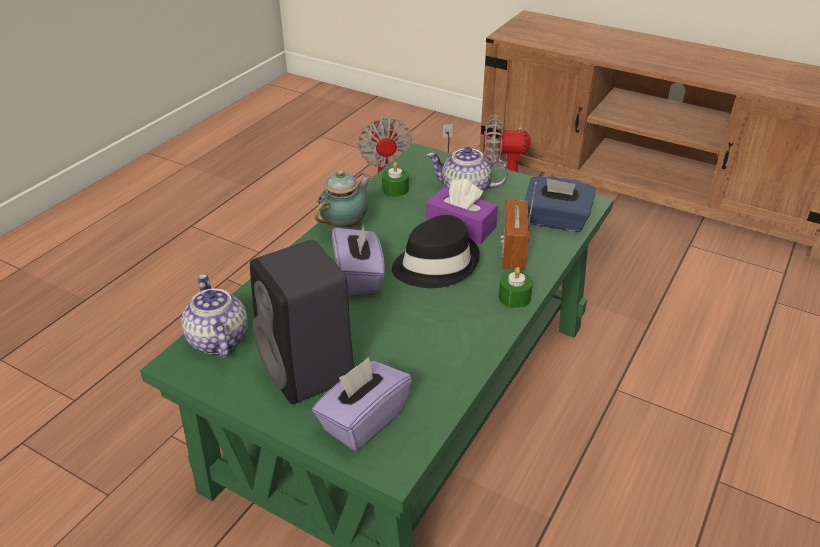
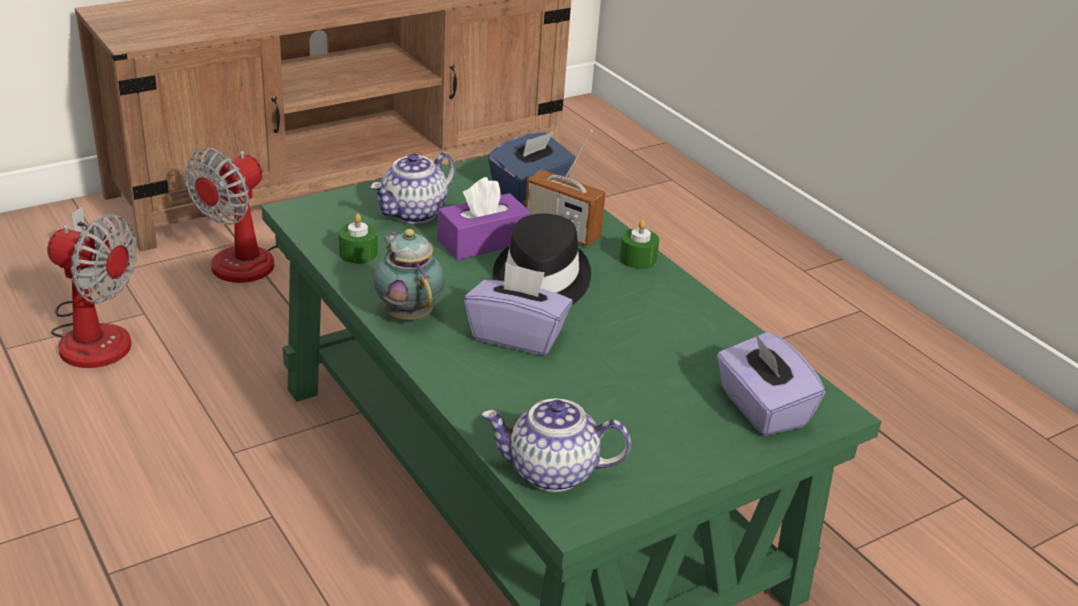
camera: 65 degrees left, 5 degrees down
black speaker [250,240,354,404] -> none

